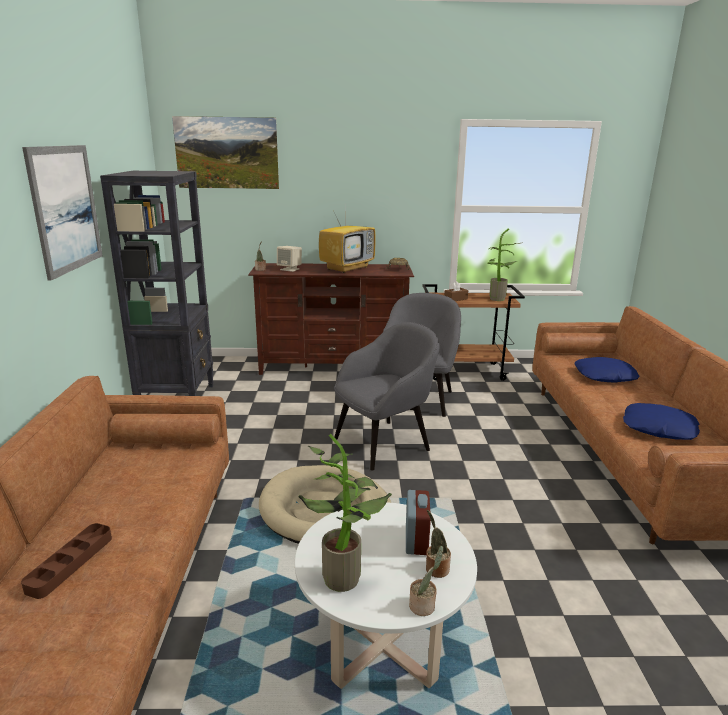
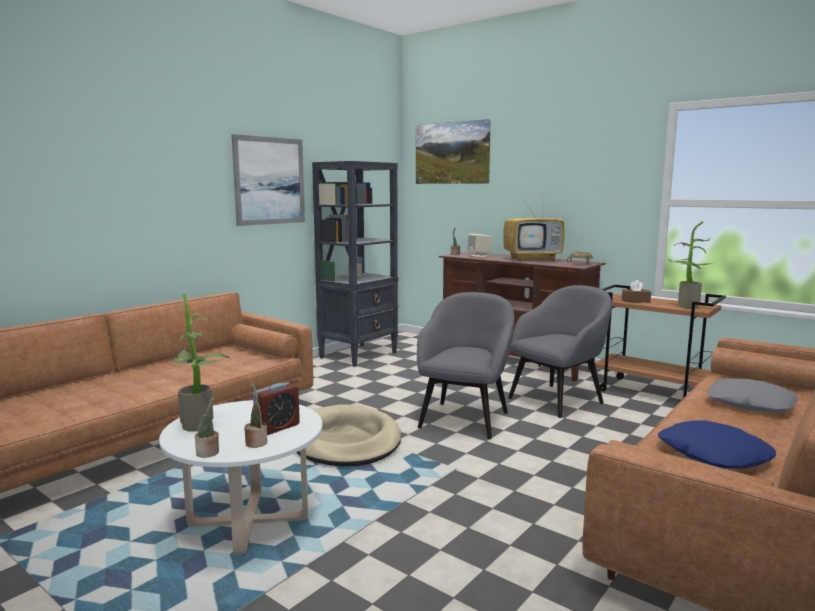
camera: 40 degrees right, 10 degrees down
brown tray [21,523,112,599] -> none
grey armchair [334,322,439,470] -> grey armchair turned 75 degrees counterclockwise [417,292,514,439]
blue pillow [574,357,640,383] -> grey pillow [708,378,798,412]

